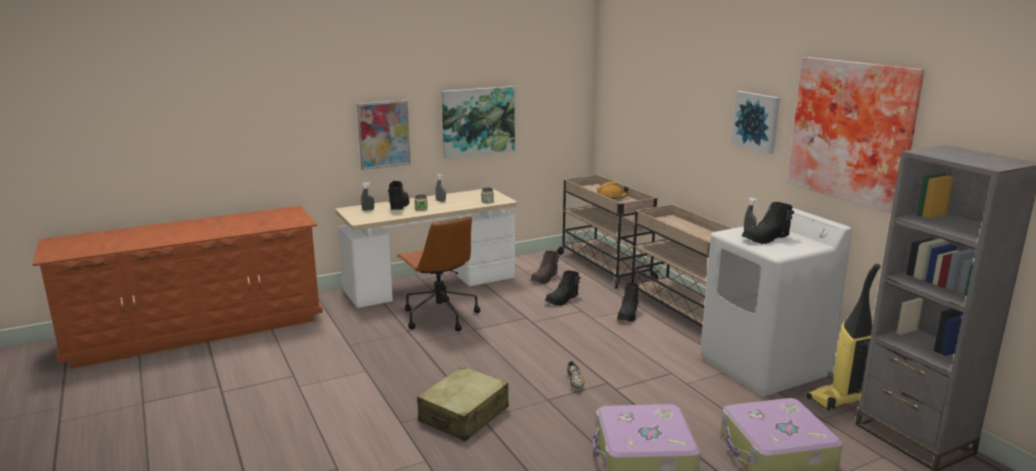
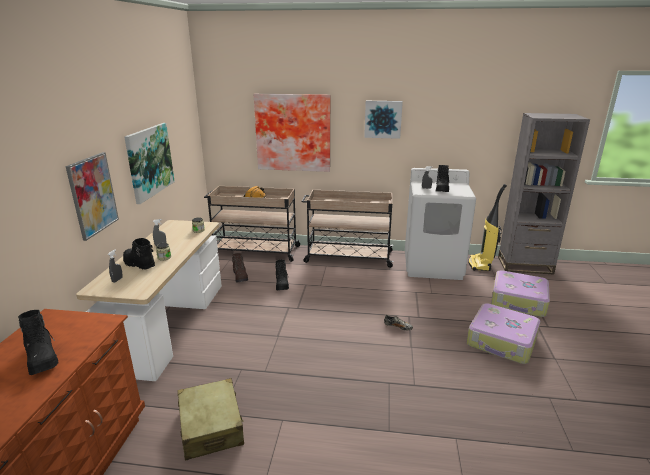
camera: 55 degrees left, 5 degrees up
brown office chair [396,216,480,331] -> none
beige suitcase [417,366,509,441] -> beige suitcase moved to [177,378,244,461]
black boot [617,283,640,322] -> black boot moved to [18,310,58,375]
picture [787,57,925,214] -> picture moved to [254,94,330,172]

